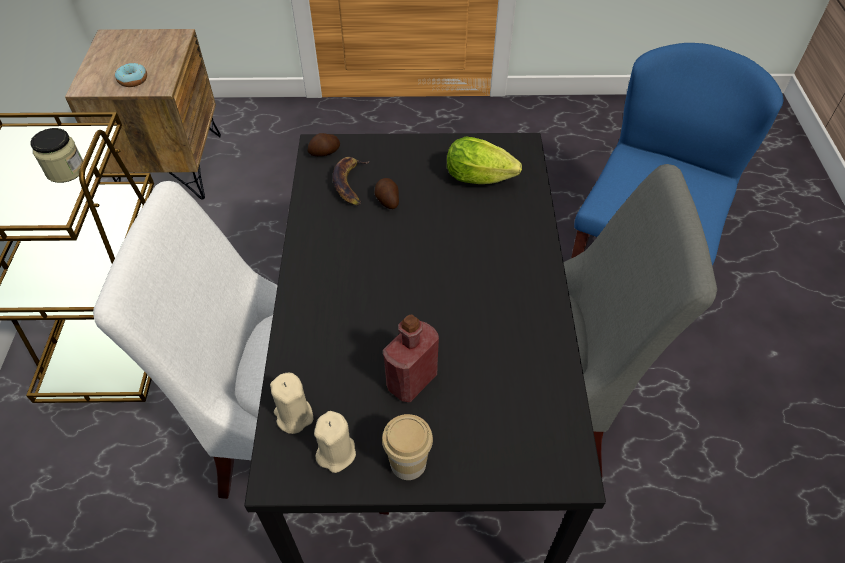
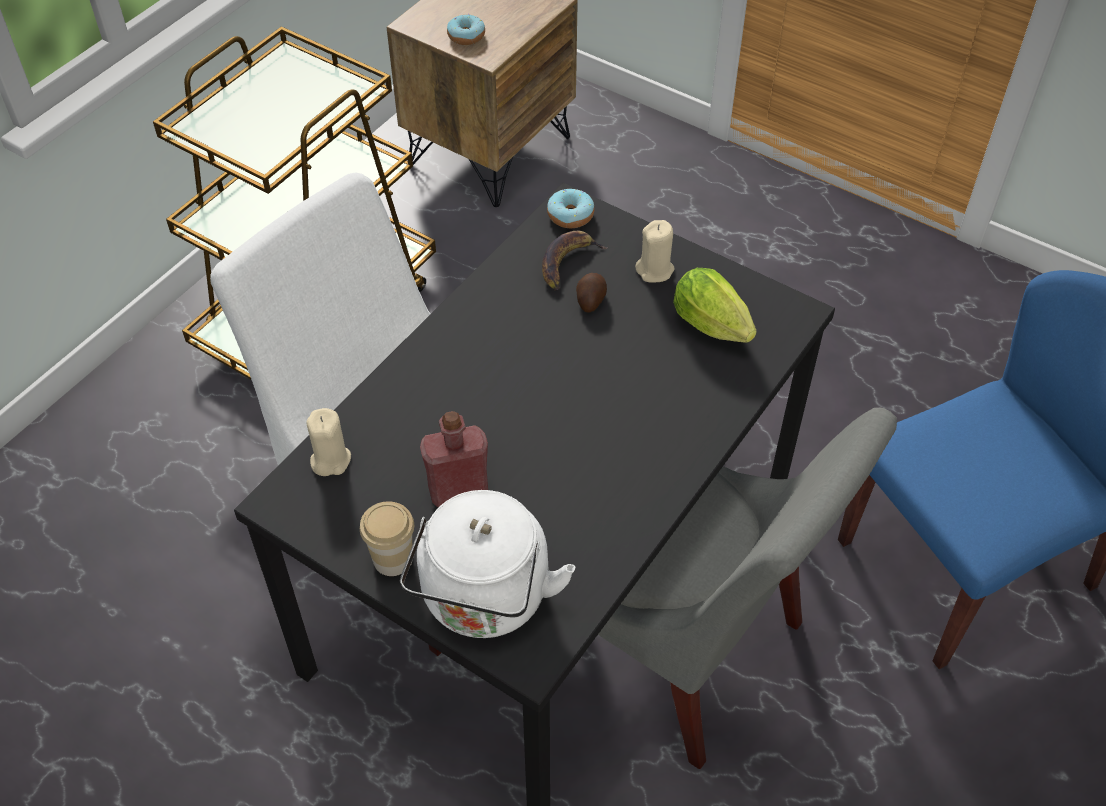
camera: 35 degrees right, 0 degrees up
jar [30,128,83,183] -> none
potato [307,133,340,156] -> donut [547,189,595,228]
beige candle [314,411,356,473] -> beige candle moved to [636,220,675,283]
none -> white kettle [400,490,575,638]

